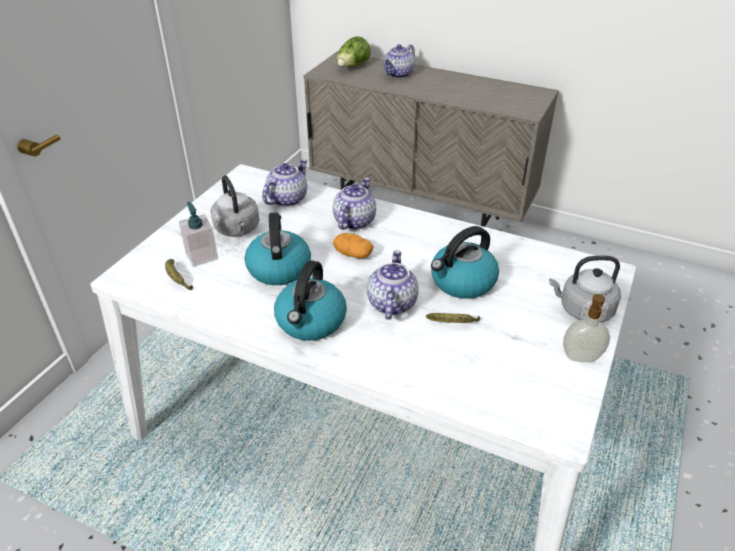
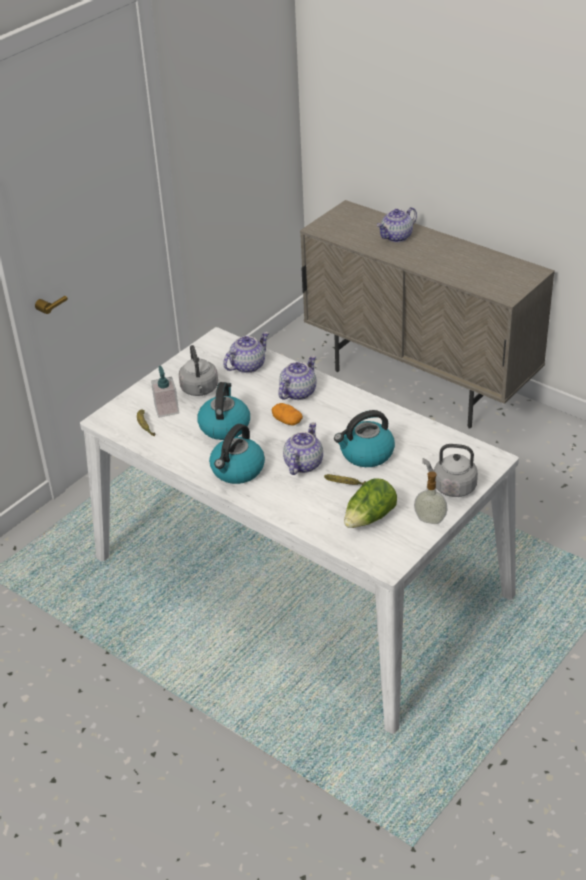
camera: 15 degrees right, 0 degrees up
lettuce [337,36,371,67] -> lettuce moved to [344,478,397,528]

